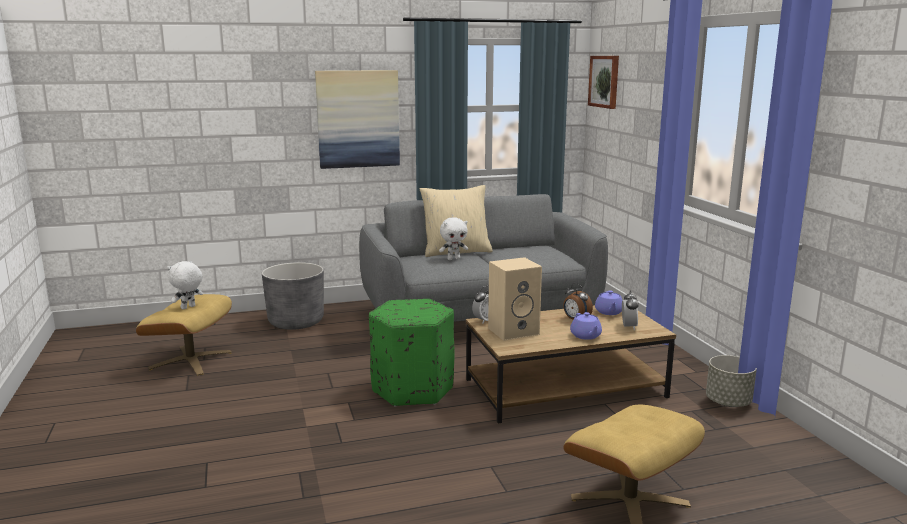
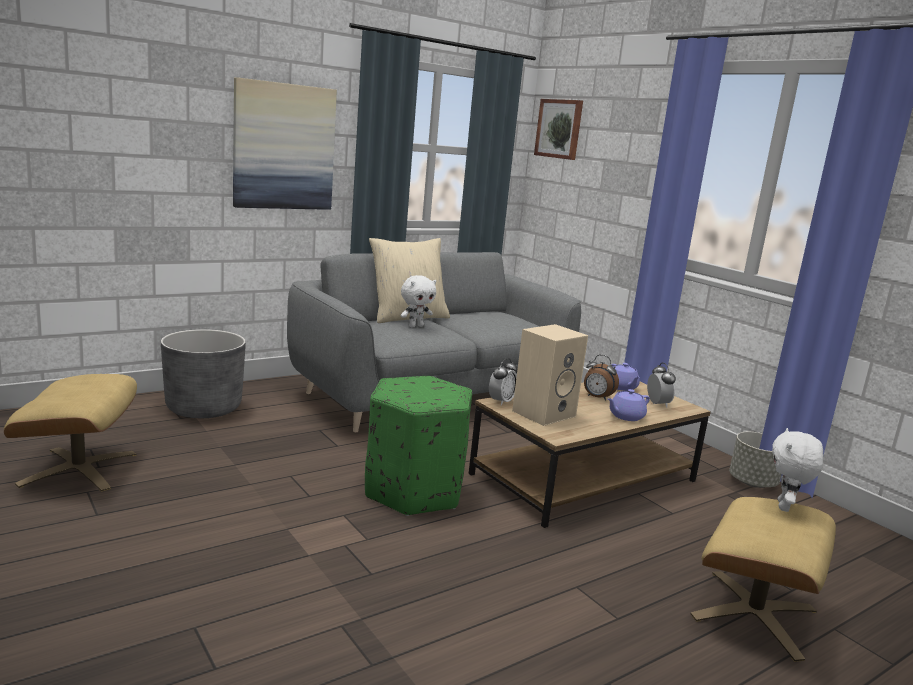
camera: 20 degrees left, 0 degrees up
white plush toy [167,261,203,310] -> white plush toy moved to [772,428,823,512]
purple teapot [570,312,602,340] -> purple teapot turned 90 degrees clockwise [608,389,650,421]

